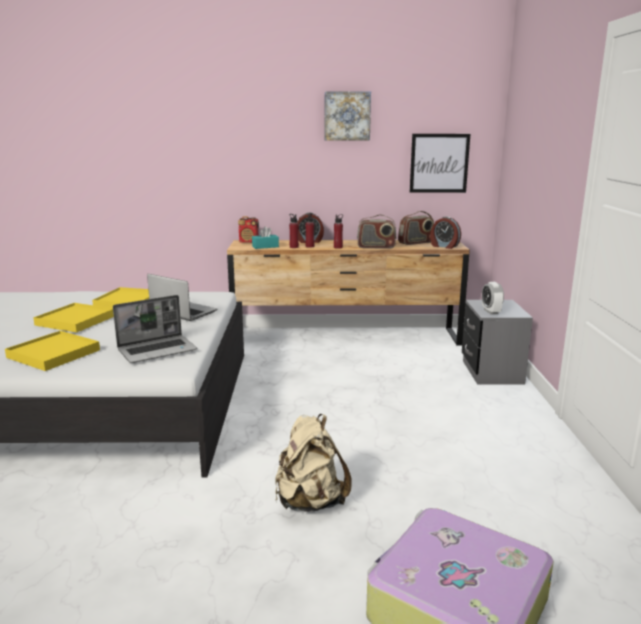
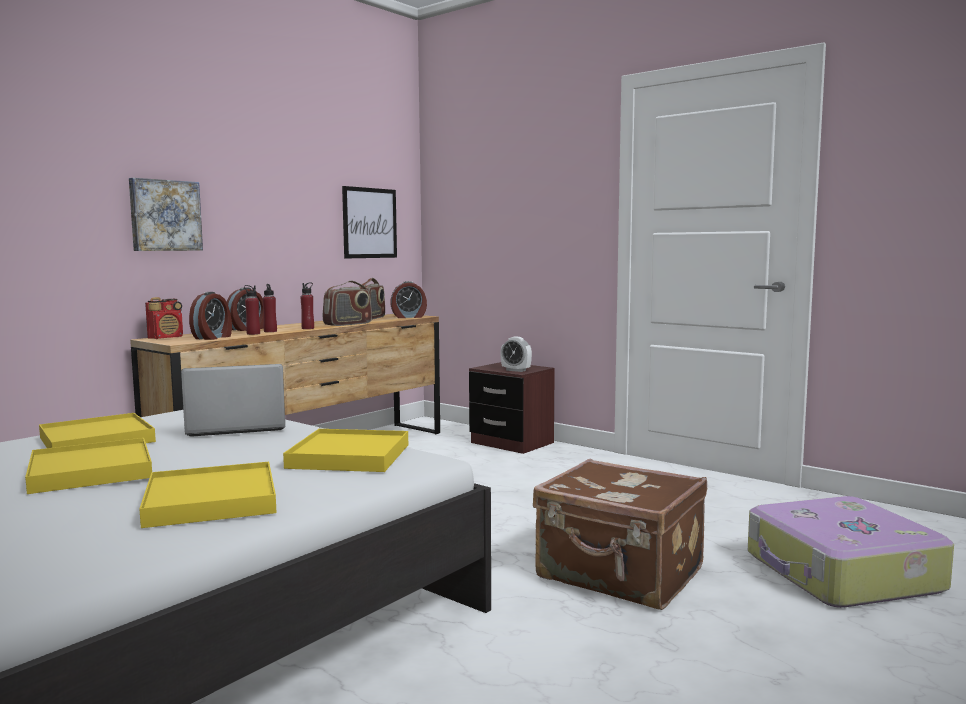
camera: 50 degrees left, 10 degrees down
laptop [113,295,197,363] -> yellow tray [283,429,408,472]
turquoise tissue box [252,226,279,249] -> alarm clock [189,292,232,340]
beige backpack [275,414,352,512] -> brown suitcase [533,459,707,610]
picture [325,92,371,140] -> picture moved to [129,178,203,251]
grey nightstand [462,300,533,385] -> brown nightstand [469,362,555,454]

